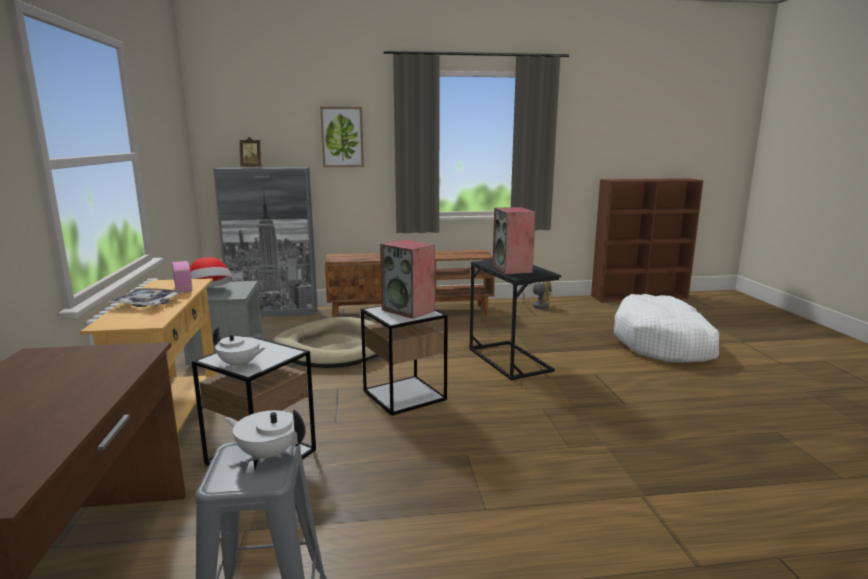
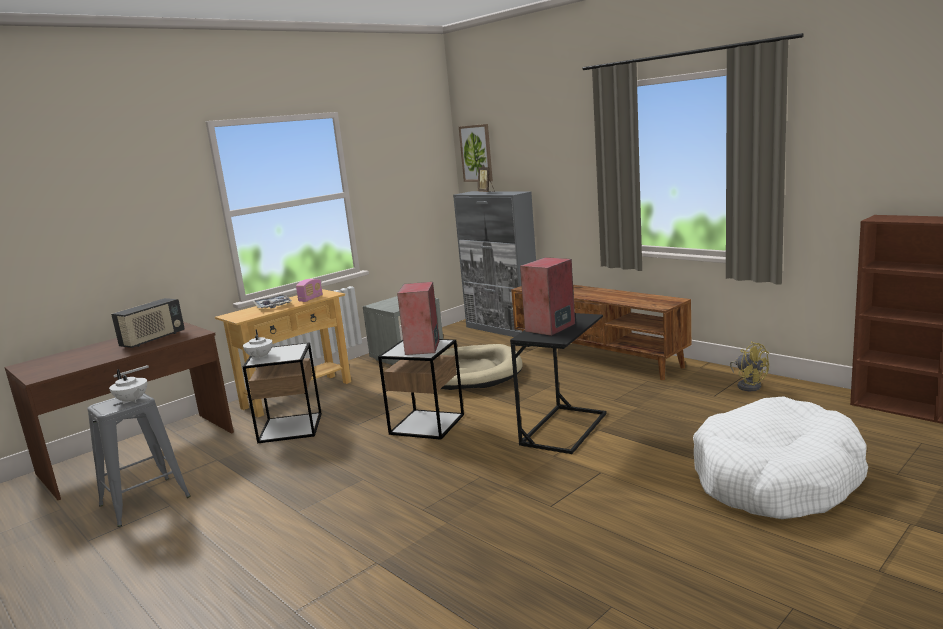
camera: 55 degrees right, 0 degrees up
hat [190,257,232,287] -> none
white teapot [225,409,305,463] -> white teapot turned 150 degrees clockwise [109,369,147,404]
picture [320,106,364,167] -> picture moved to [459,124,493,182]
none -> radio [111,298,185,348]

